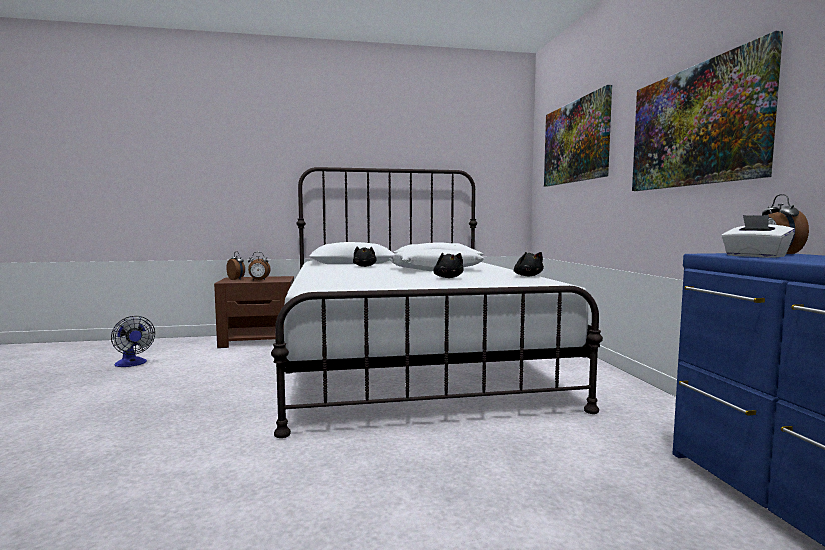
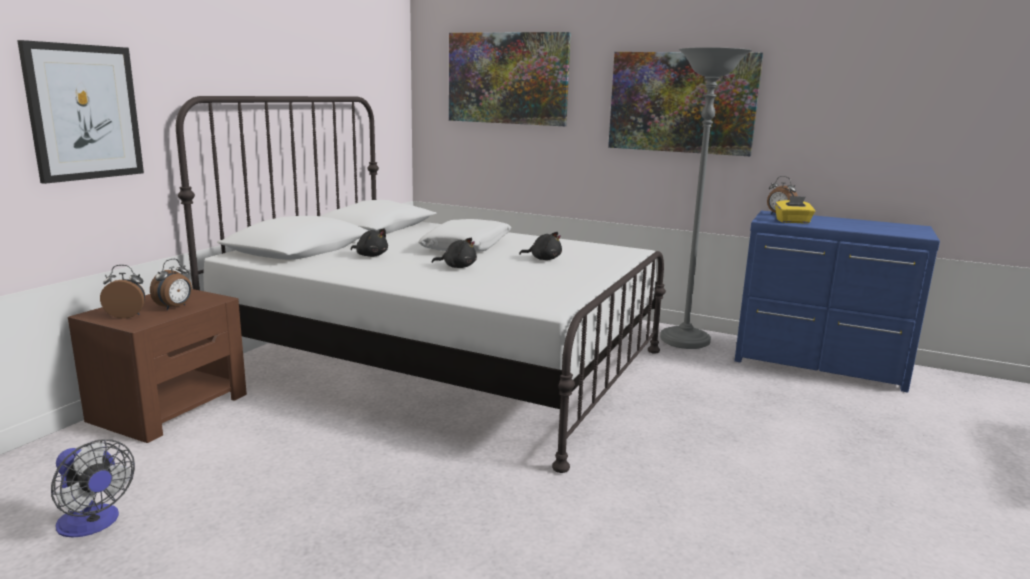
camera: 55 degrees left, 10 degrees up
fan [111,316,155,367] -> fan turned 45 degrees clockwise [51,439,135,537]
black plush toy [514,252,544,276] -> black plush toy moved to [432,237,477,268]
white tissue box [721,215,795,258] -> yellow tissue box [775,196,815,224]
none -> picture [17,40,144,184]
none -> grey floor lamp [660,47,752,349]

